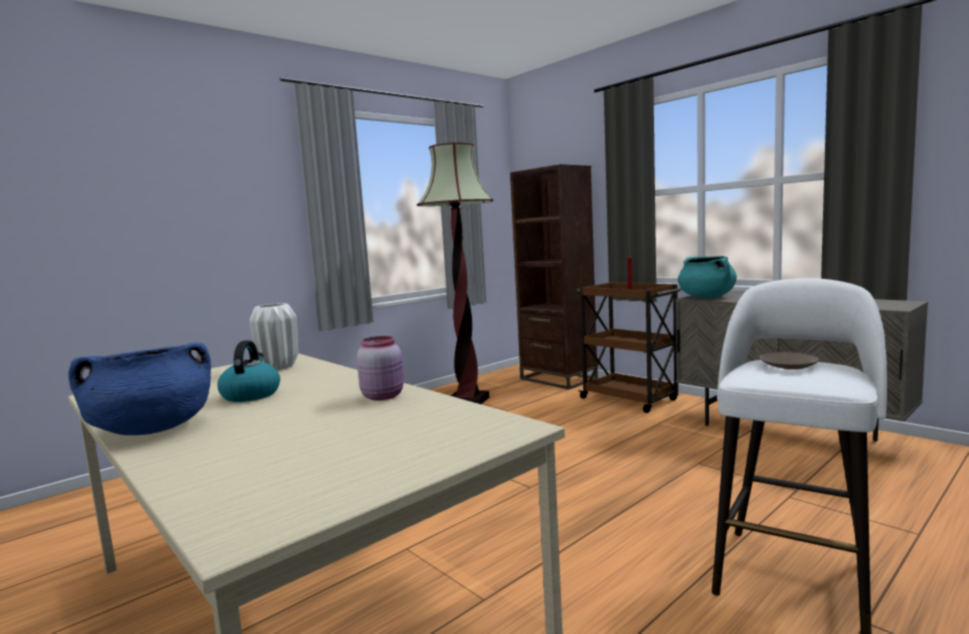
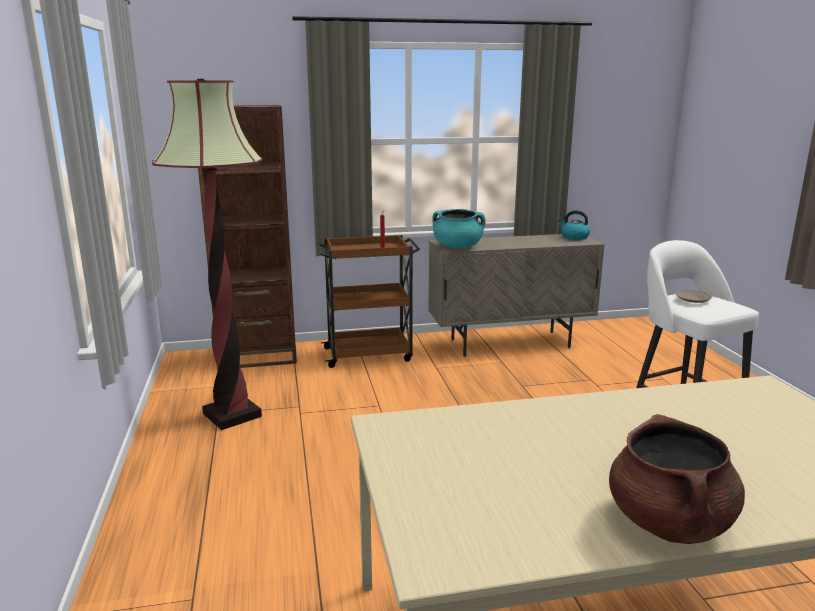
camera: 60 degrees left, 10 degrees up
blue cooking pot [69,342,211,435] -> brown cooking pot [609,414,745,544]
kettle [217,340,280,402] -> kettle moved to [558,210,590,240]
white vase [249,303,298,370] -> none
pink jar [357,336,404,401] -> none

